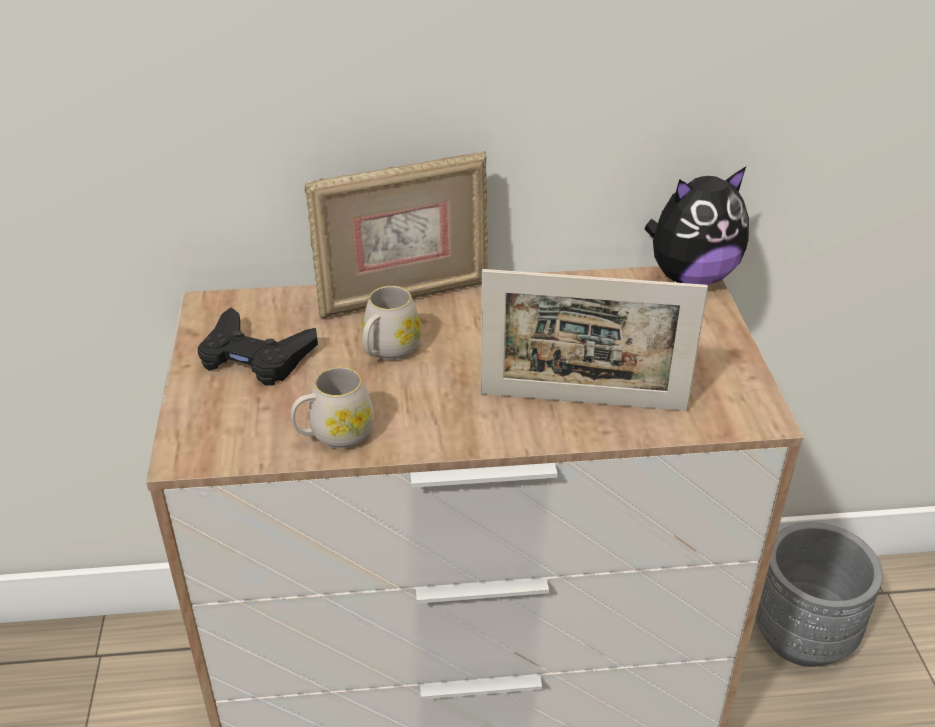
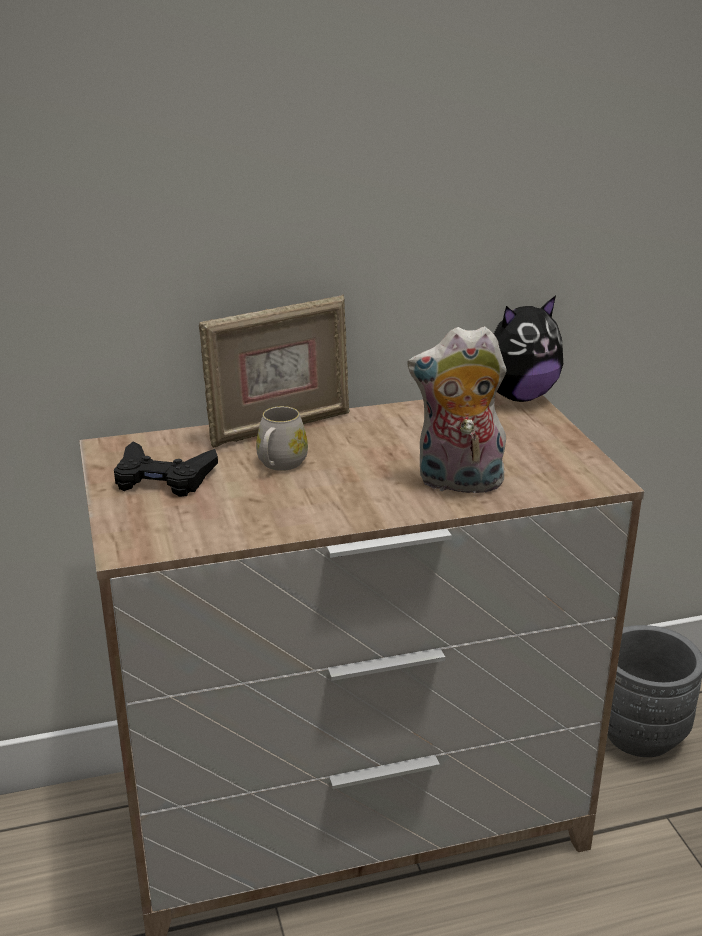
camera: 10 degrees left, 10 degrees down
white mug [291,367,374,449] -> none
picture frame [481,269,708,411] -> plush toy [407,326,507,493]

